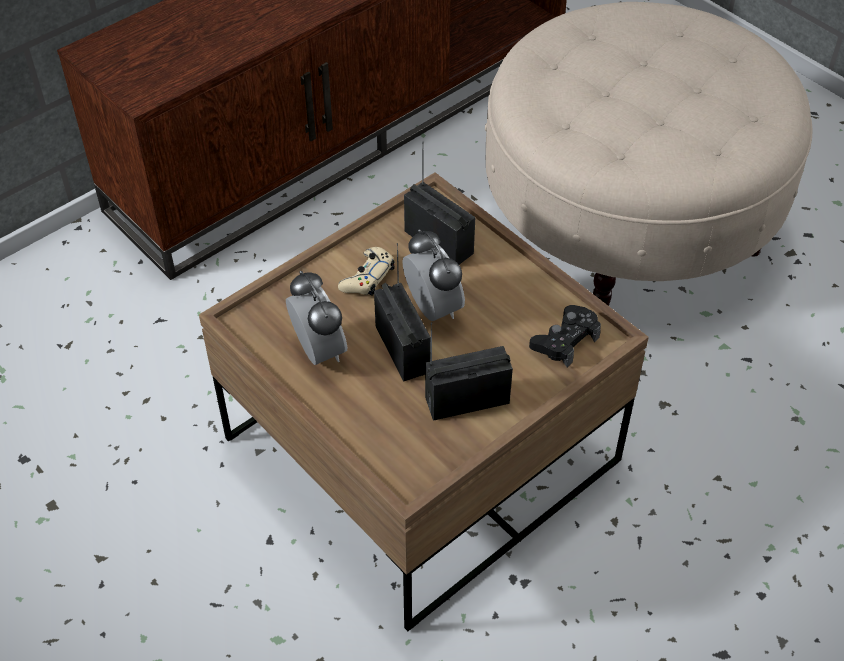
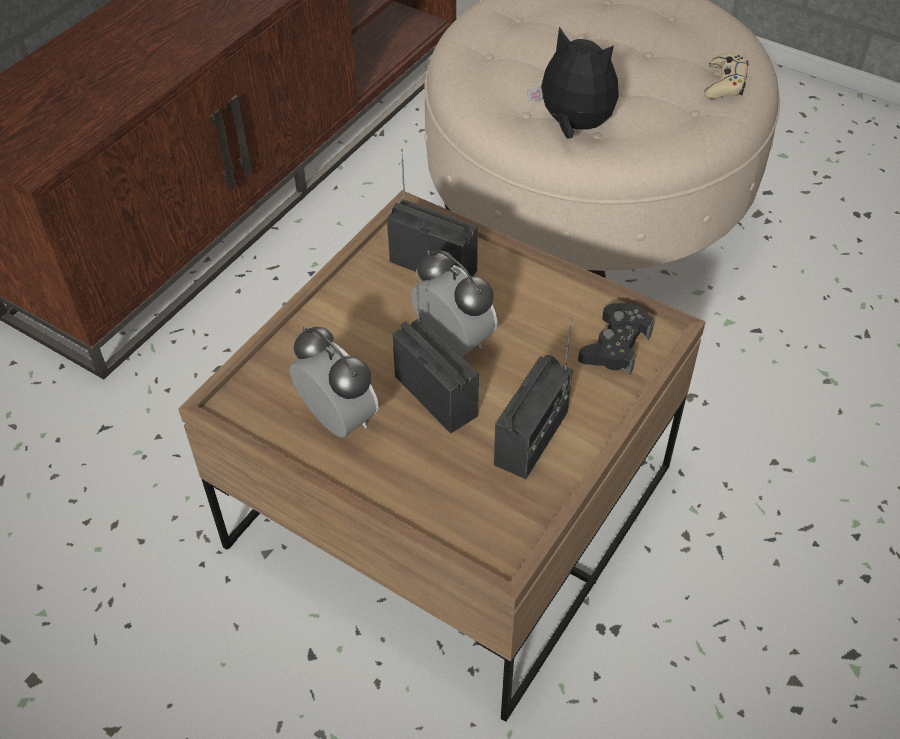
camera: 15 degrees left, 0 degrees up
beige game controller [338,247,395,296] -> beige game controller moved to [704,53,748,99]
radio [425,322,513,421] -> radio turned 150 degrees clockwise [494,318,573,479]
none -> plush toy [527,26,619,139]

